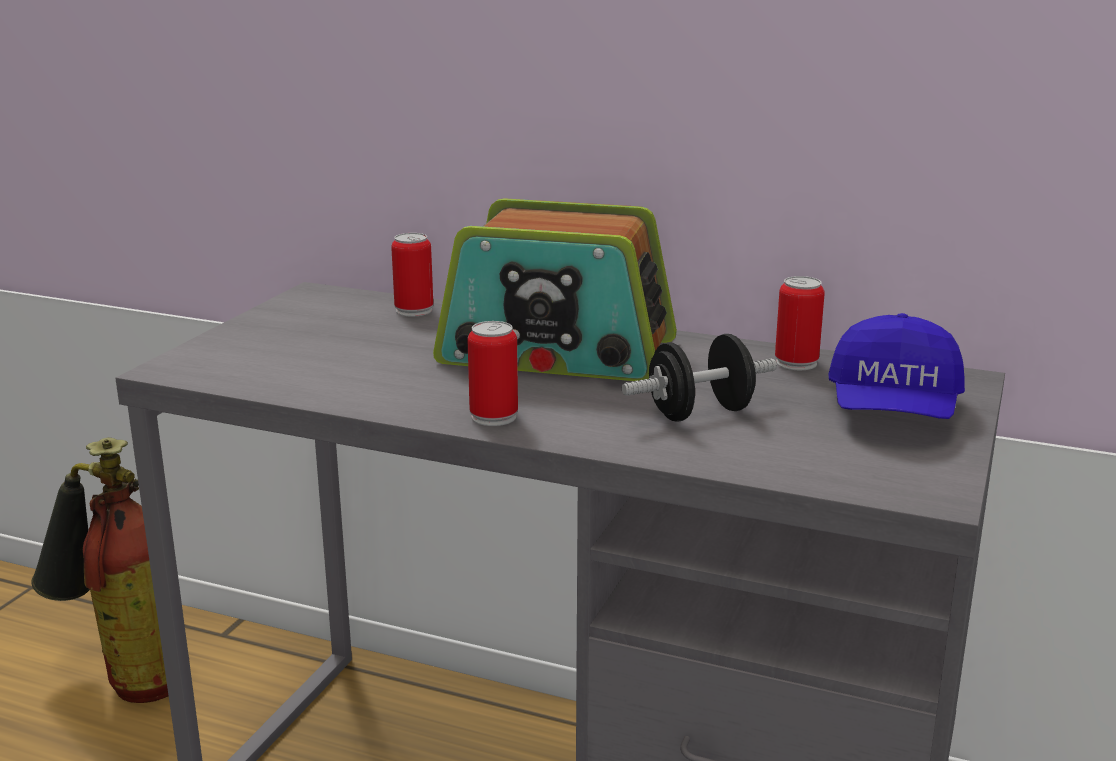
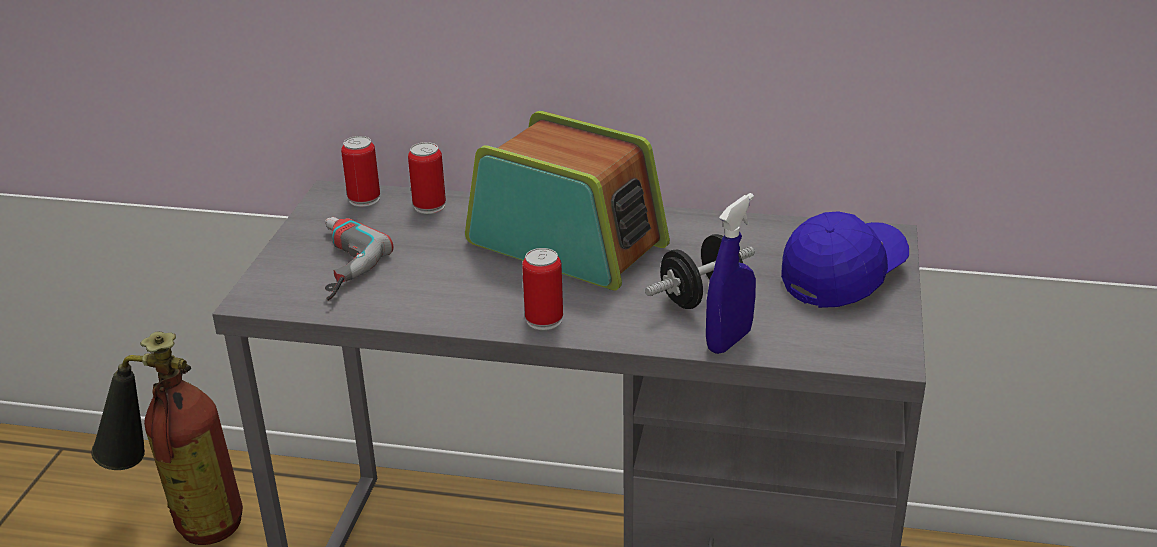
camera: 10 degrees left, 10 degrees up
radio [433,198,677,381] -> radio turned 150 degrees counterclockwise [465,111,670,290]
can [775,276,825,370] -> can moved to [341,136,380,207]
blue cap [828,313,965,419] -> blue cap turned 135 degrees counterclockwise [781,211,909,308]
none -> power drill [325,217,393,300]
none -> blue spray bottle [706,193,756,354]

